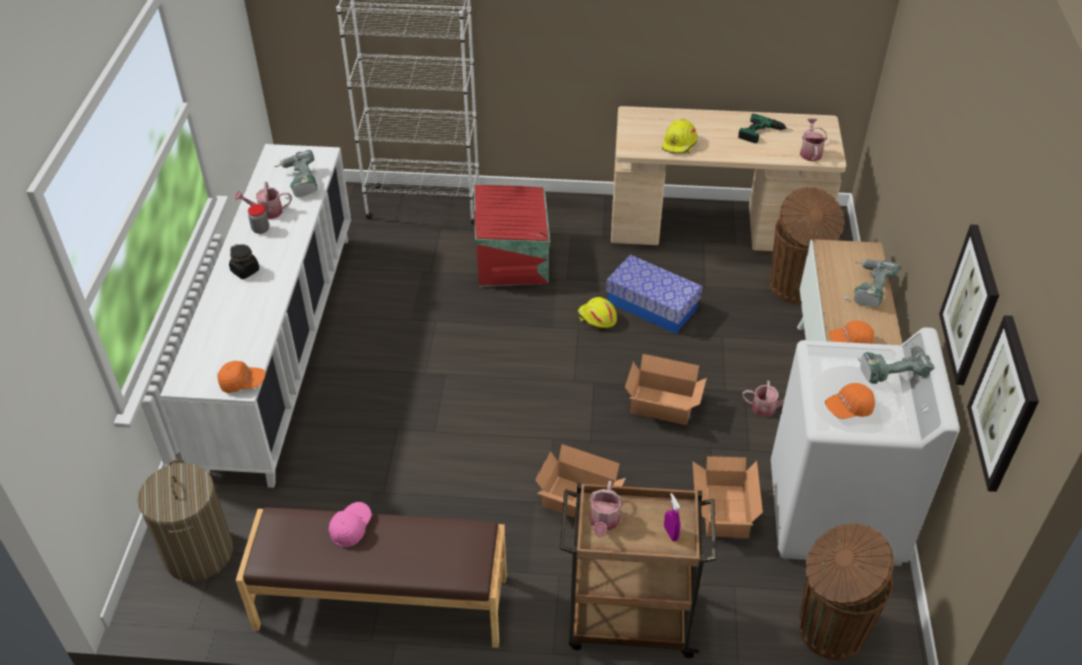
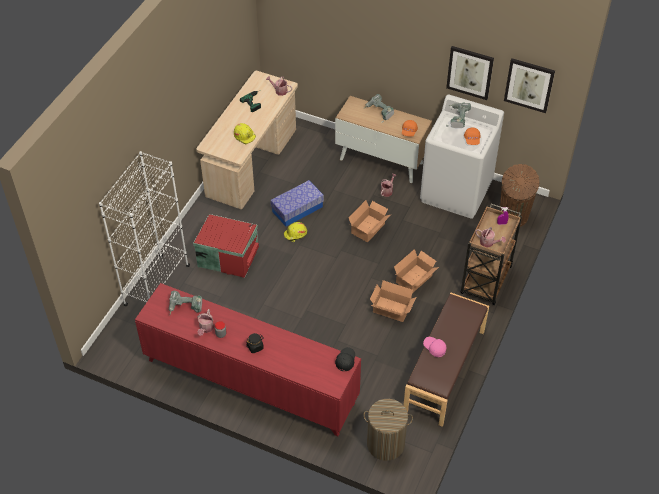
camera: 70 degrees left, 5 degrees up
white cabinet [160,144,351,488] -> red cabinet [135,283,361,436]
orange cap [217,361,266,393] -> black cap [335,347,355,372]
cardboard box [693,456,763,538] -> cardboard box moved to [370,280,416,322]
brown trash can [770,187,844,304] -> none

